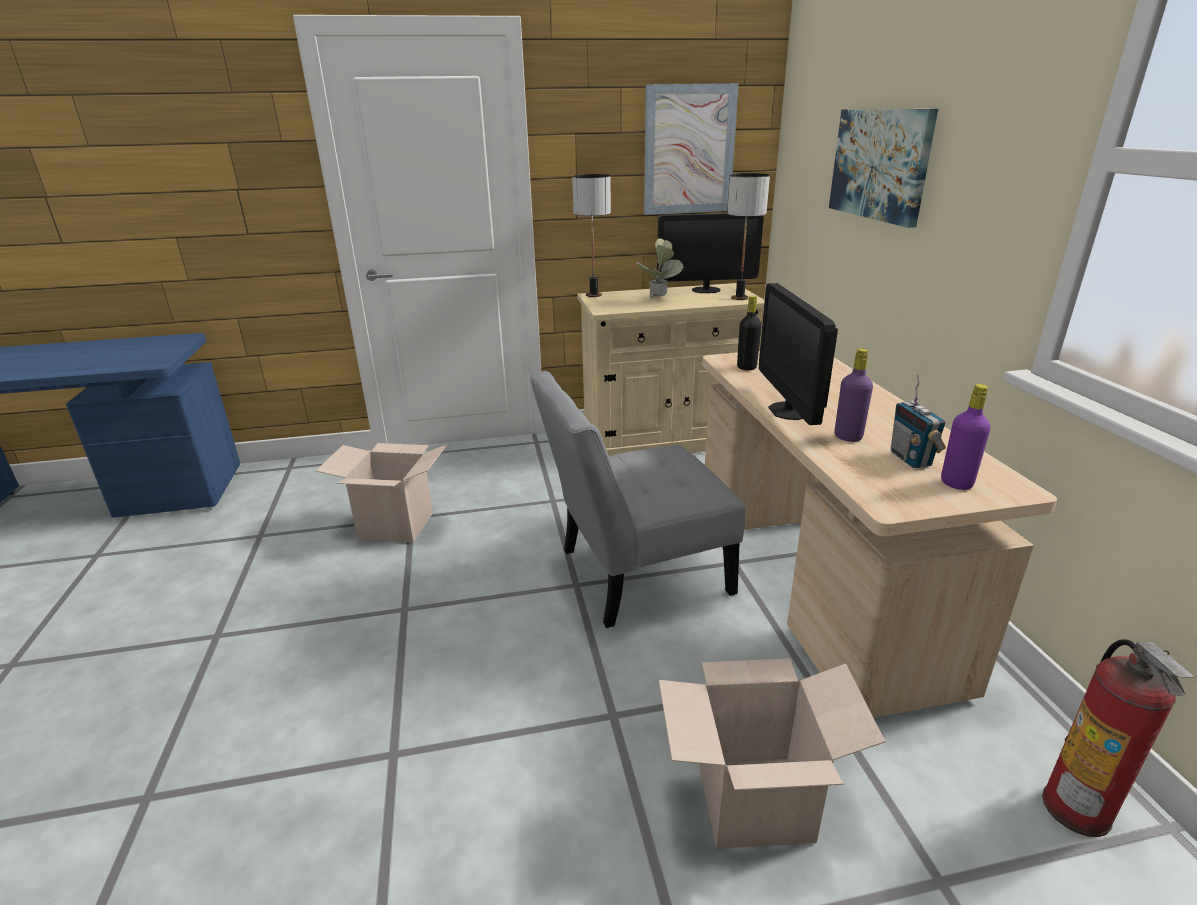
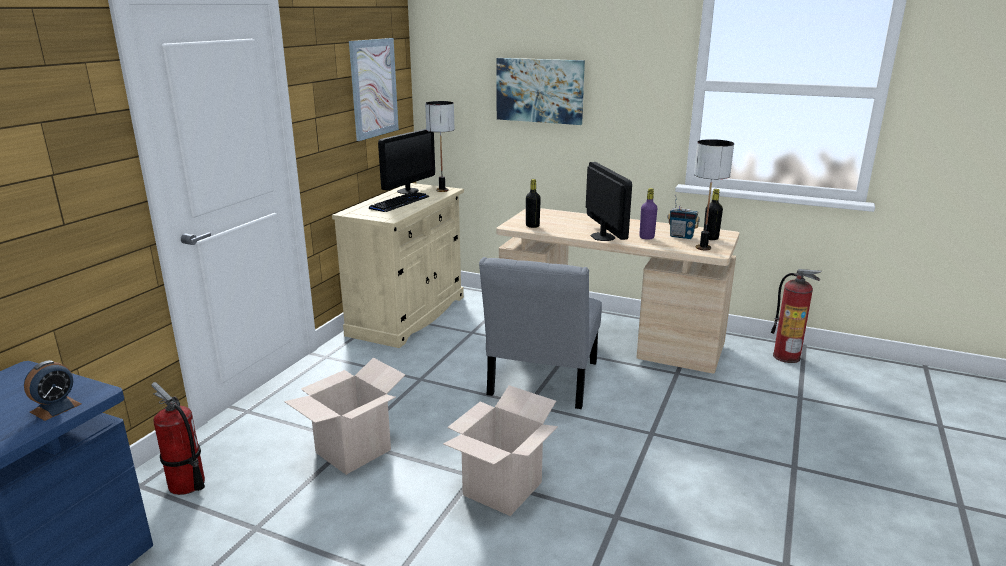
camera: 55 degrees left, 5 degrees down
table lamp [572,174,611,297] -> table lamp moved to [694,139,734,250]
potted plant [636,239,683,298] -> keyboard [369,192,430,212]
cardboard box [659,658,886,849] -> cardboard box moved to [443,385,558,516]
monitor [759,283,838,425] -> monitor turned 135 degrees counterclockwise [586,162,632,241]
purple bottle [941,384,990,490] -> black bottle [703,189,723,240]
none -> alarm clock [24,360,82,421]
none -> fire extinguisher [152,382,205,495]

